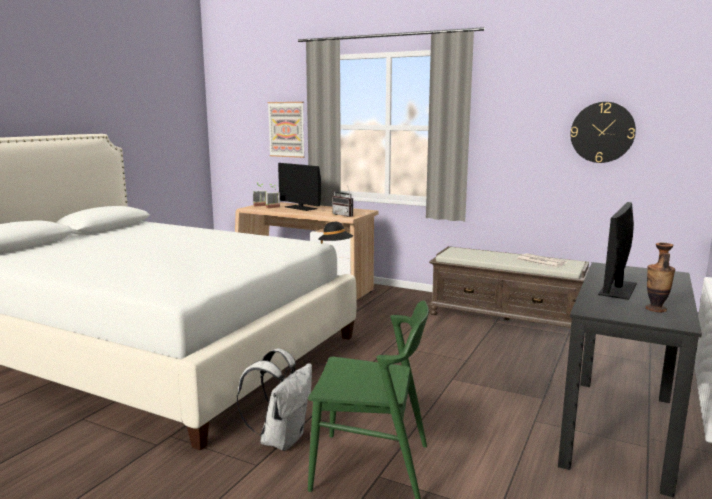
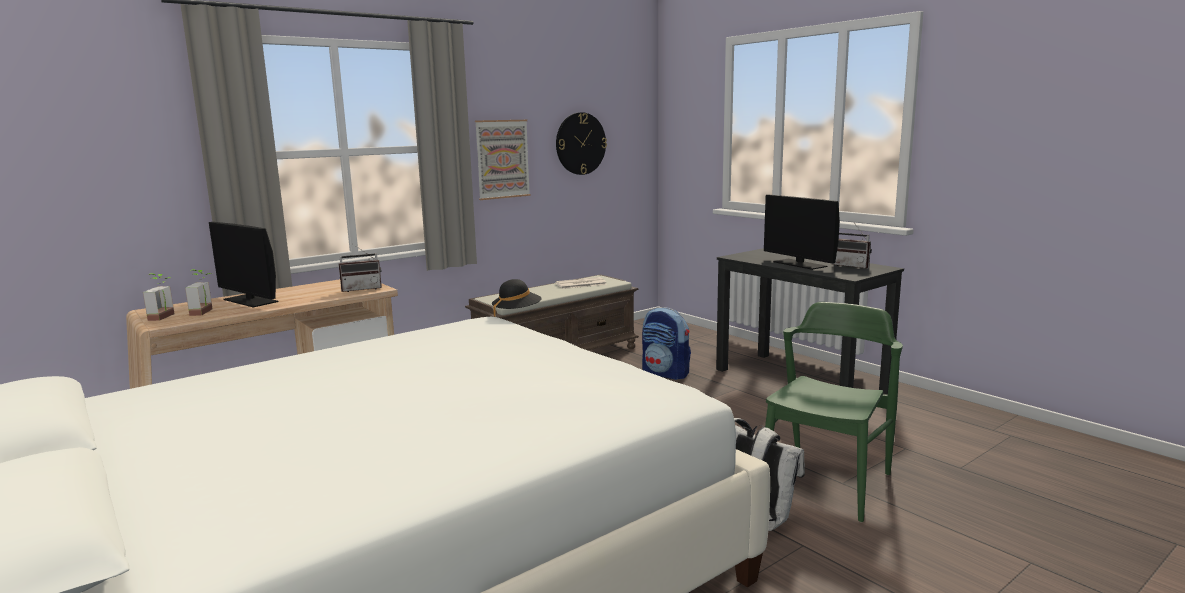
camera: 65 degrees left, 0 degrees up
picture [268,102,305,158] -> picture moved to [475,120,530,200]
monitor [278,163,321,211] -> monitor turned 60 degrees clockwise [209,222,278,307]
vase [645,243,675,312] -> radio [832,224,872,269]
none -> backpack [642,307,691,380]

